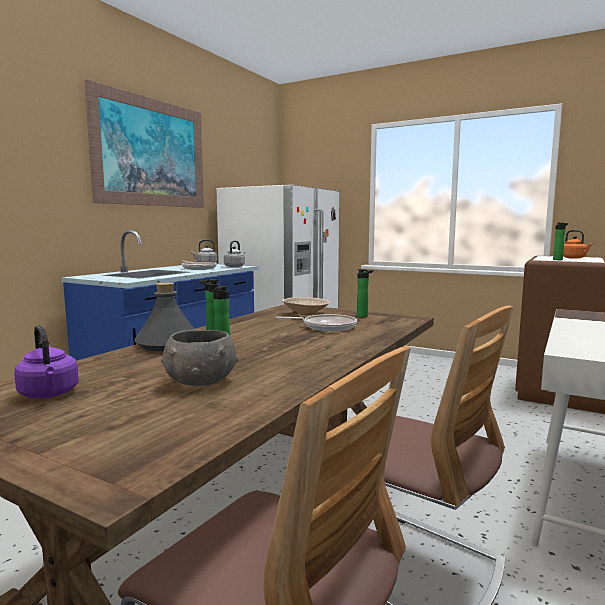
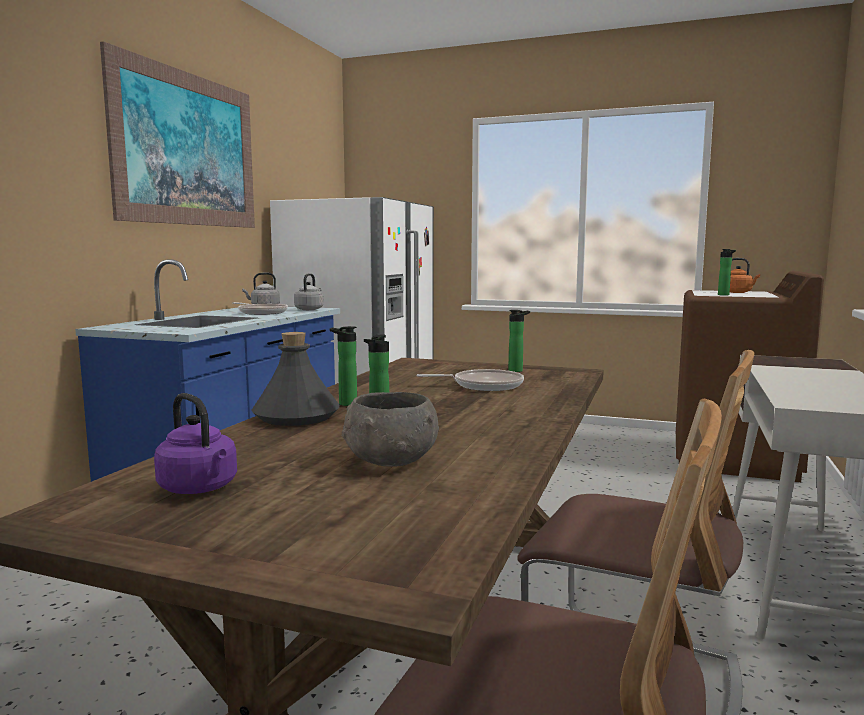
camera: 10 degrees left, 0 degrees up
beige bowl [282,297,331,315] -> none

